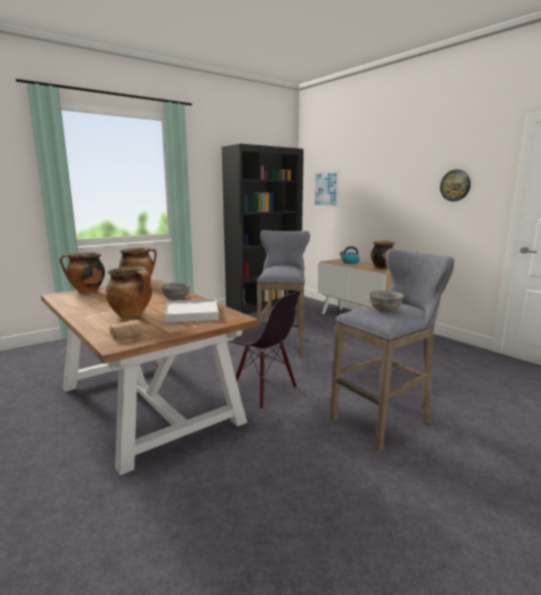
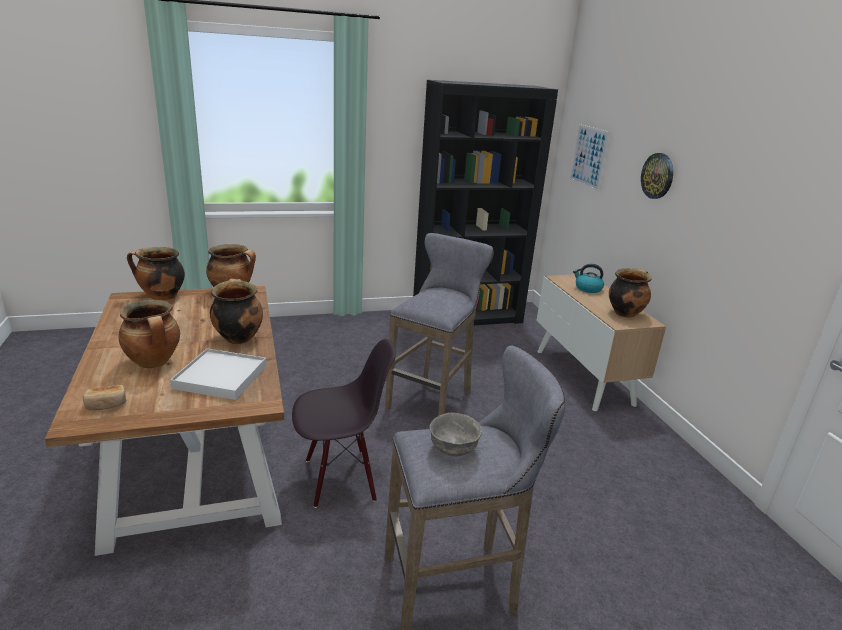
camera: 20 degrees right, 10 degrees up
grey bowl [161,283,190,300] -> cooking pot [210,279,263,344]
black chair [229,291,300,410] -> black chair turned 75 degrees counterclockwise [292,339,396,508]
wall clock [440,169,471,201] -> wall clock moved to [641,153,673,199]

